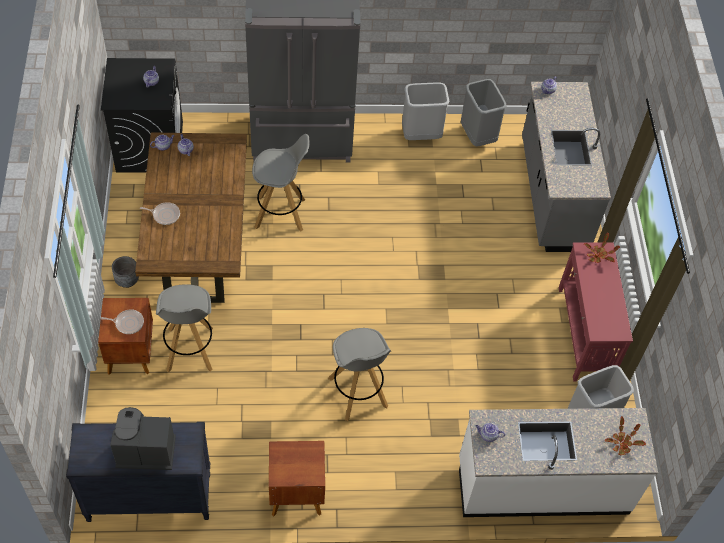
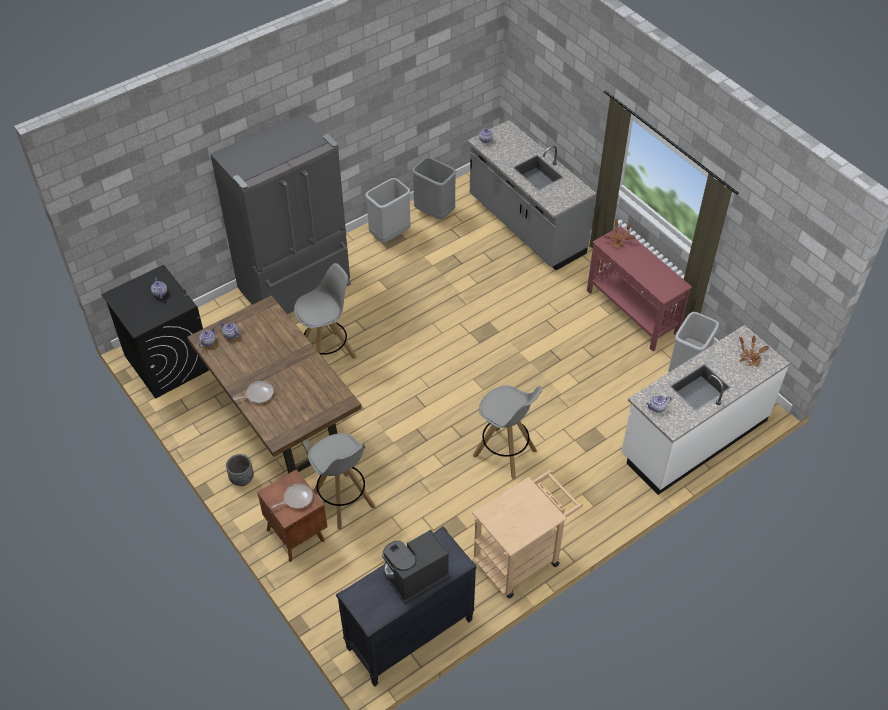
camera: 30 degrees left, 5 degrees down
brown nightstand [269,441,325,516] -> beige cart [472,470,583,598]

